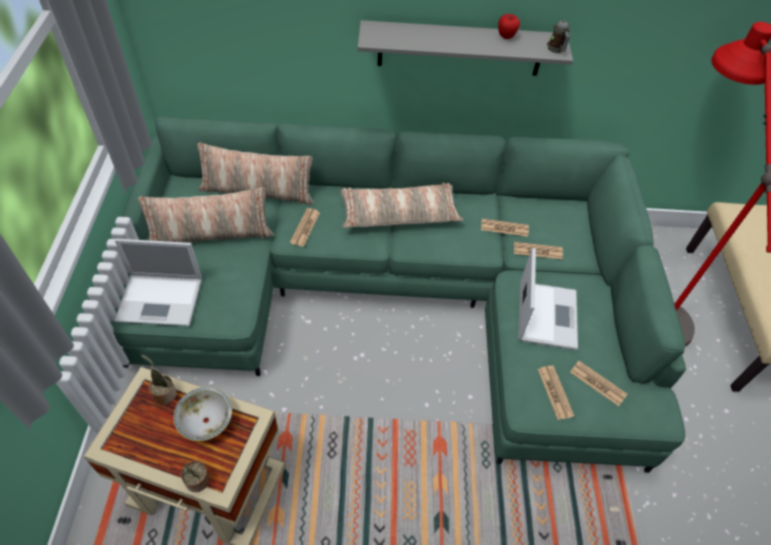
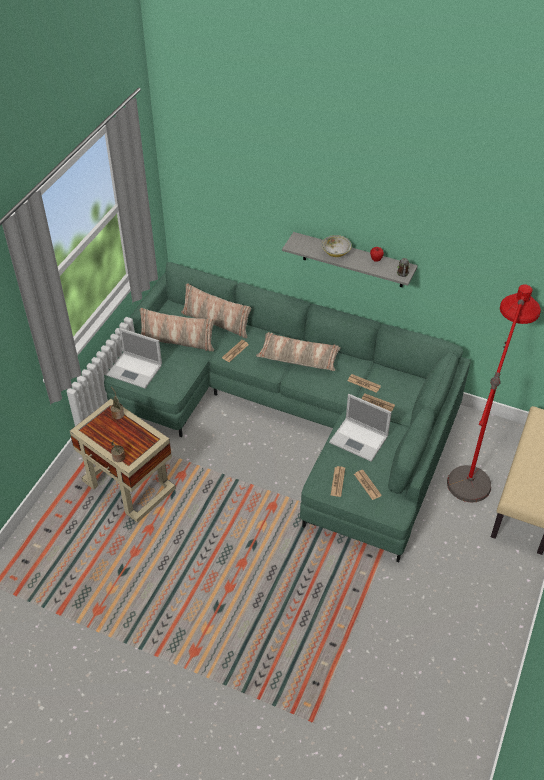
camera: 25 degrees right, 5 degrees down
bowl [173,387,232,441] -> bowl moved to [322,235,352,257]
laptop [518,248,578,350] -> laptop turned 90 degrees clockwise [329,394,392,462]

